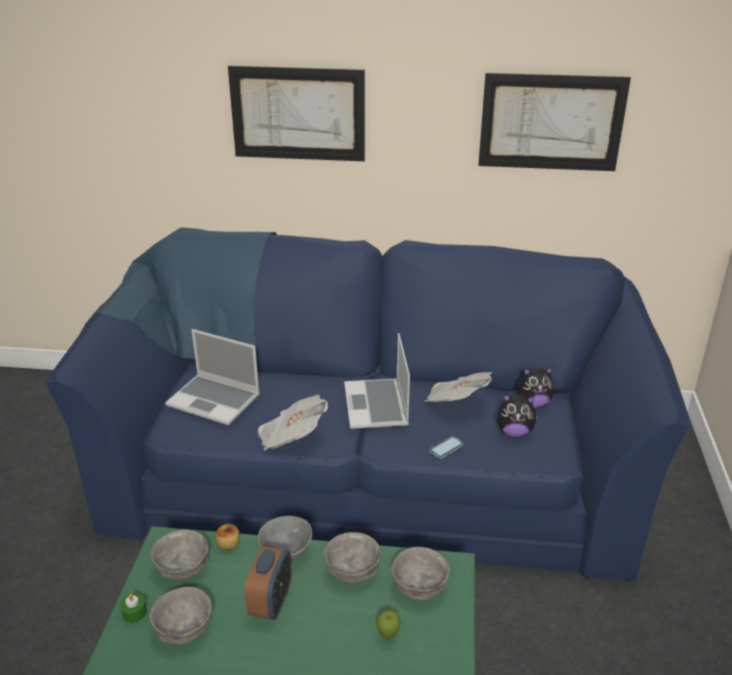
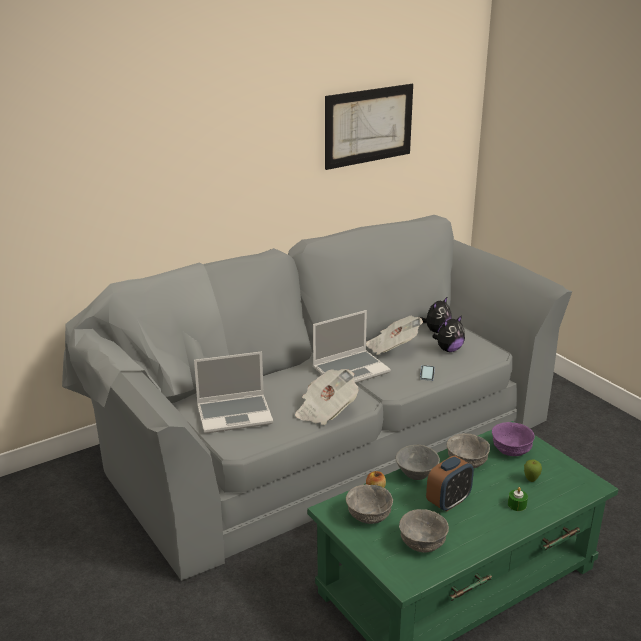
camera: 40 degrees left, 5 degrees down
blue sofa [45,227,690,580] -> grey sofa [62,215,572,581]
green candle [120,593,147,623] -> green candle moved to [508,487,528,511]
picture [228,66,365,161] -> none
alarm clock [245,546,291,620] -> alarm clock turned 75 degrees clockwise [426,455,474,512]
laptop [344,333,410,429] -> laptop turned 75 degrees counterclockwise [313,310,391,383]
grey bowl [392,547,449,600] -> purple bowl [492,422,535,456]

